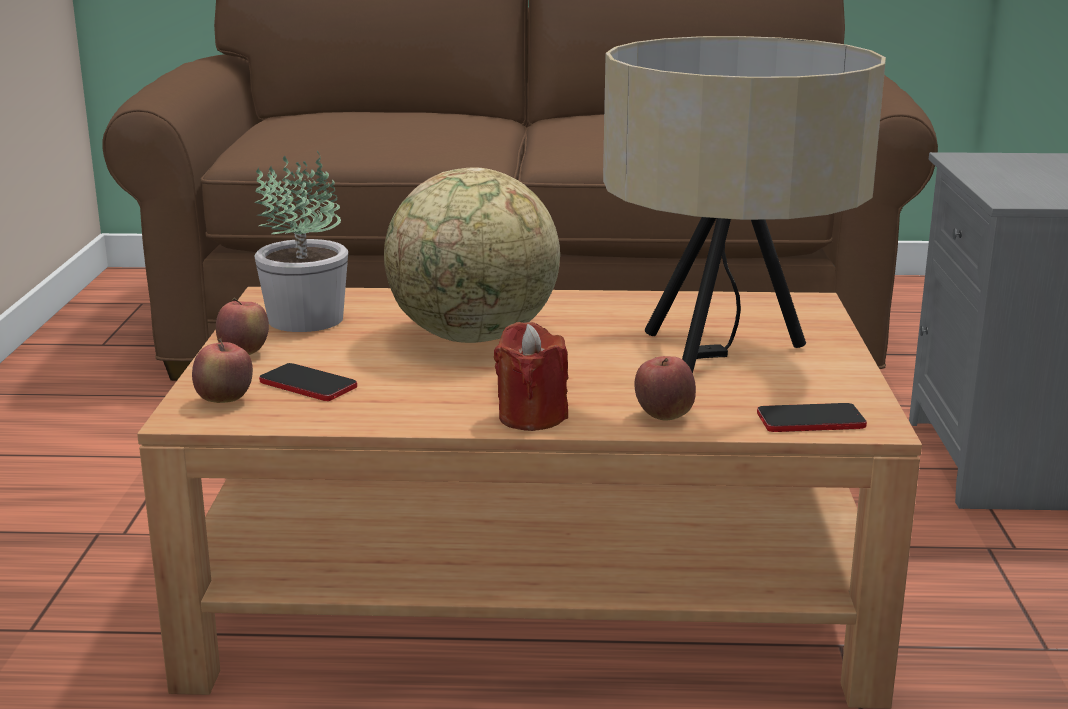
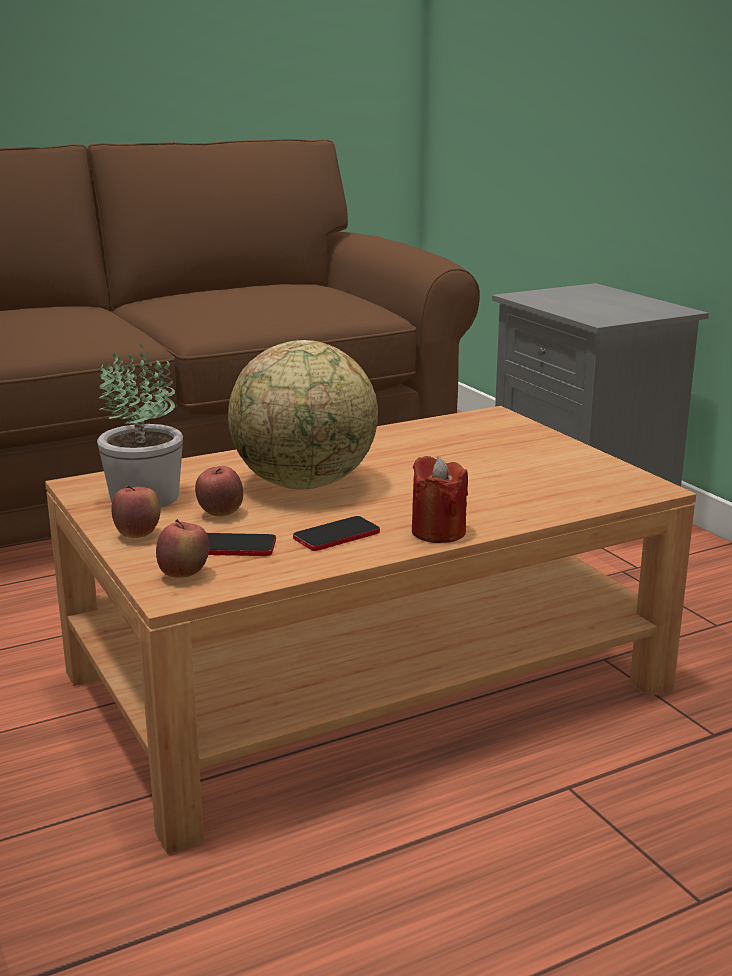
camera: 30 degrees left, 0 degrees up
beige table lamp [603,36,886,373] -> none
apple [634,356,696,420] -> apple moved to [195,466,243,517]
phone [757,403,867,432] -> phone moved to [293,516,380,551]

